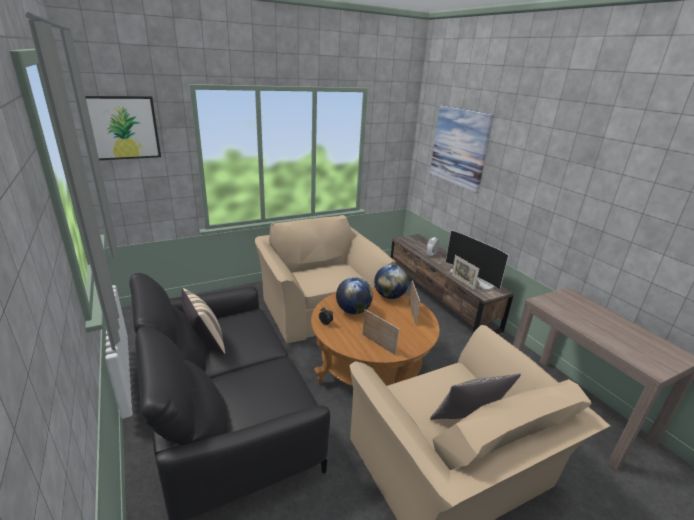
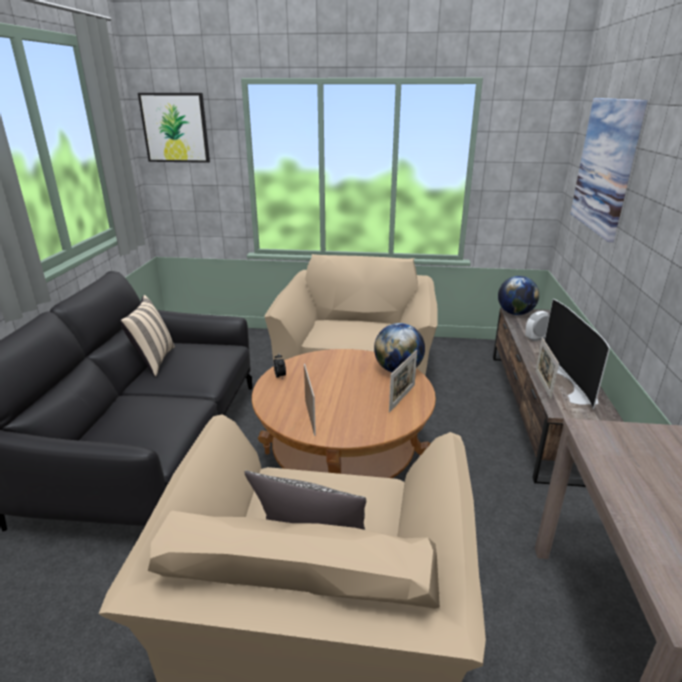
camera: 35 degrees right, 0 degrees up
globe [336,277,373,314] -> globe moved to [498,276,539,315]

